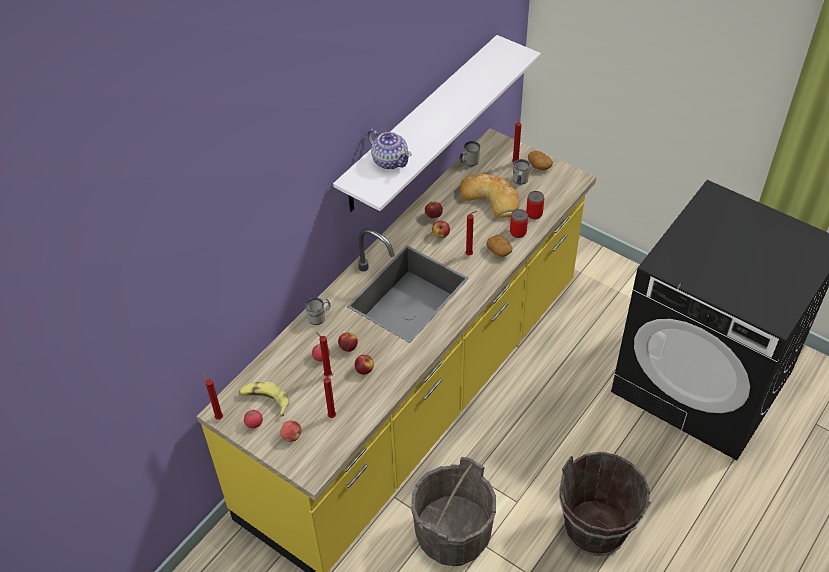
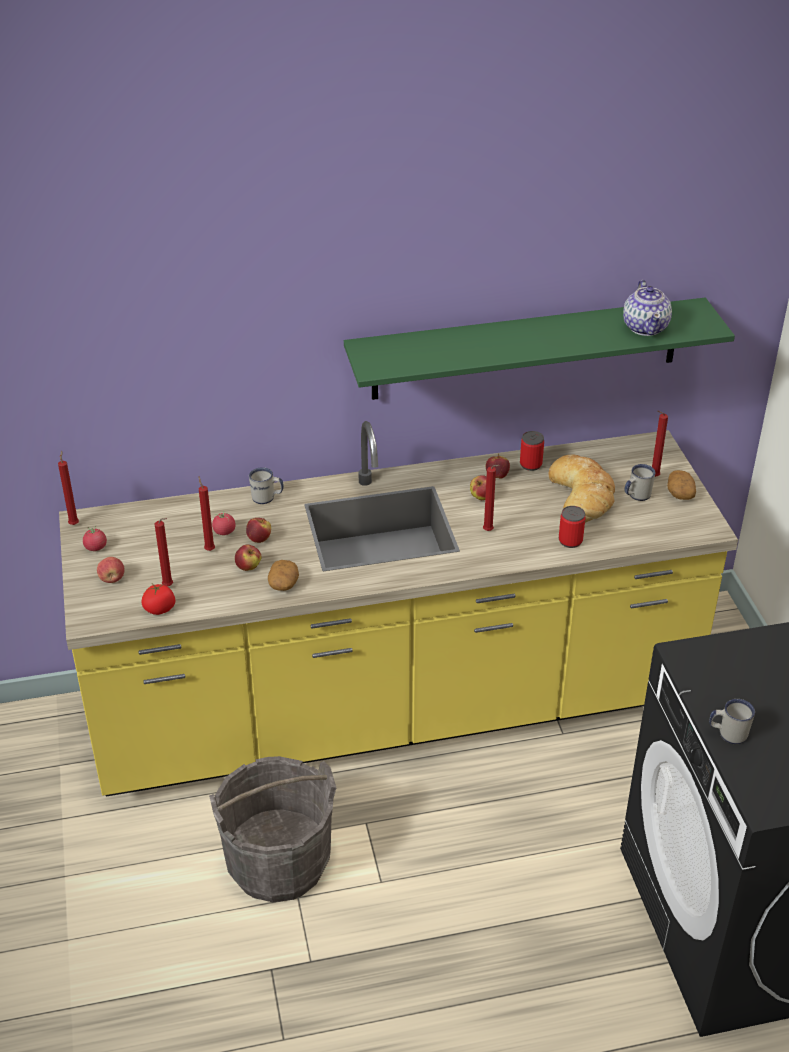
camera: 40 degrees right, 10 degrees down
banana [239,382,289,416] -> none
white shelf [333,35,541,212] -> green shelf [344,298,735,400]
teapot [367,129,412,169] -> teapot moved to [623,280,672,336]
white mug [459,141,480,166] -> white mug moved to [709,699,755,744]
potato [486,235,512,257] -> potato moved to [268,560,299,591]
can [526,191,544,219] -> can moved to [520,431,544,471]
brown bucket [559,452,651,556] -> none
none -> tomato [141,584,175,615]

